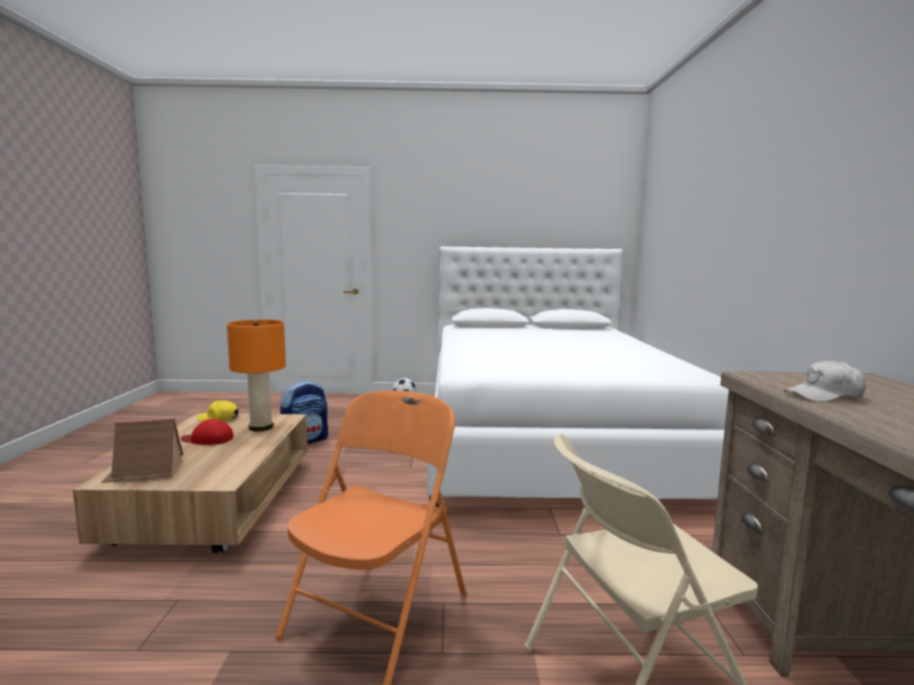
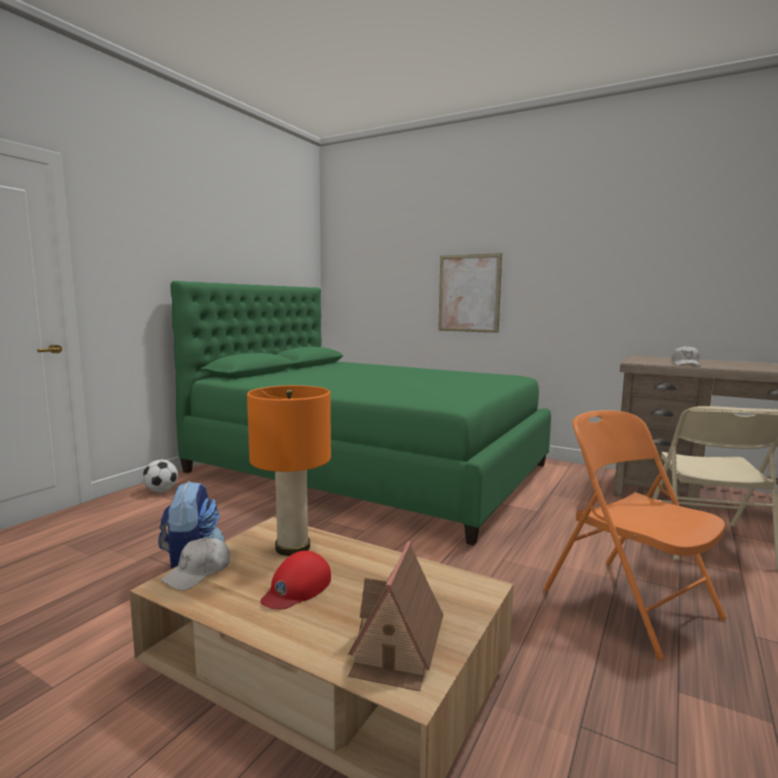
camera: 60 degrees left, 0 degrees up
yellow cap [197,400,239,421] -> white cap [161,538,230,591]
white bed [427,246,729,507] -> green bed [170,281,551,546]
none -> picture [438,253,502,333]

